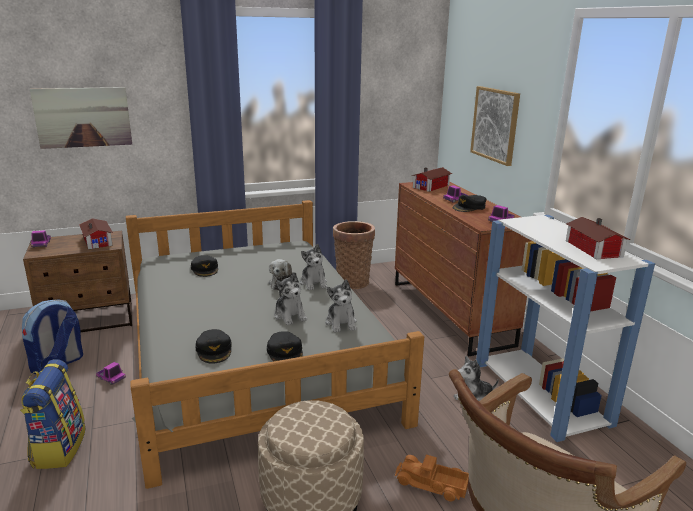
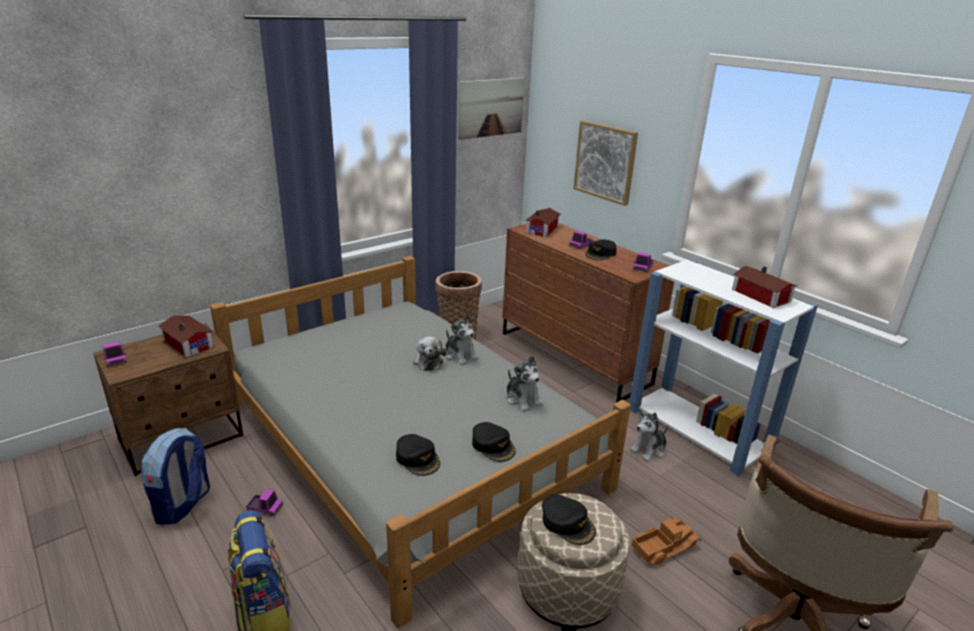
camera: 20 degrees left, 5 degrees up
picture [30,87,132,149] -> picture moved to [458,78,524,140]
black cap [191,255,218,277] -> black cap moved to [542,494,596,545]
plush toy [274,272,307,325] -> none
toy truck [395,455,469,502] -> toy truck turned 150 degrees clockwise [631,517,701,565]

